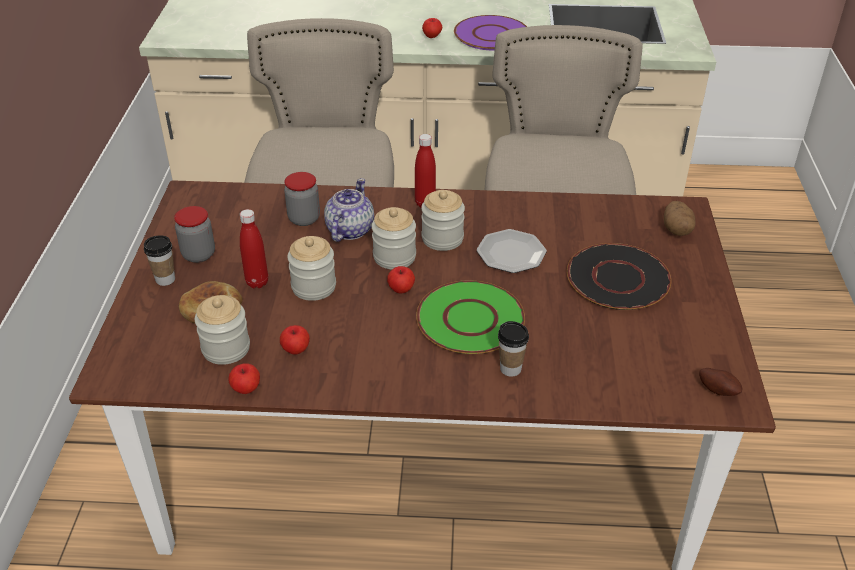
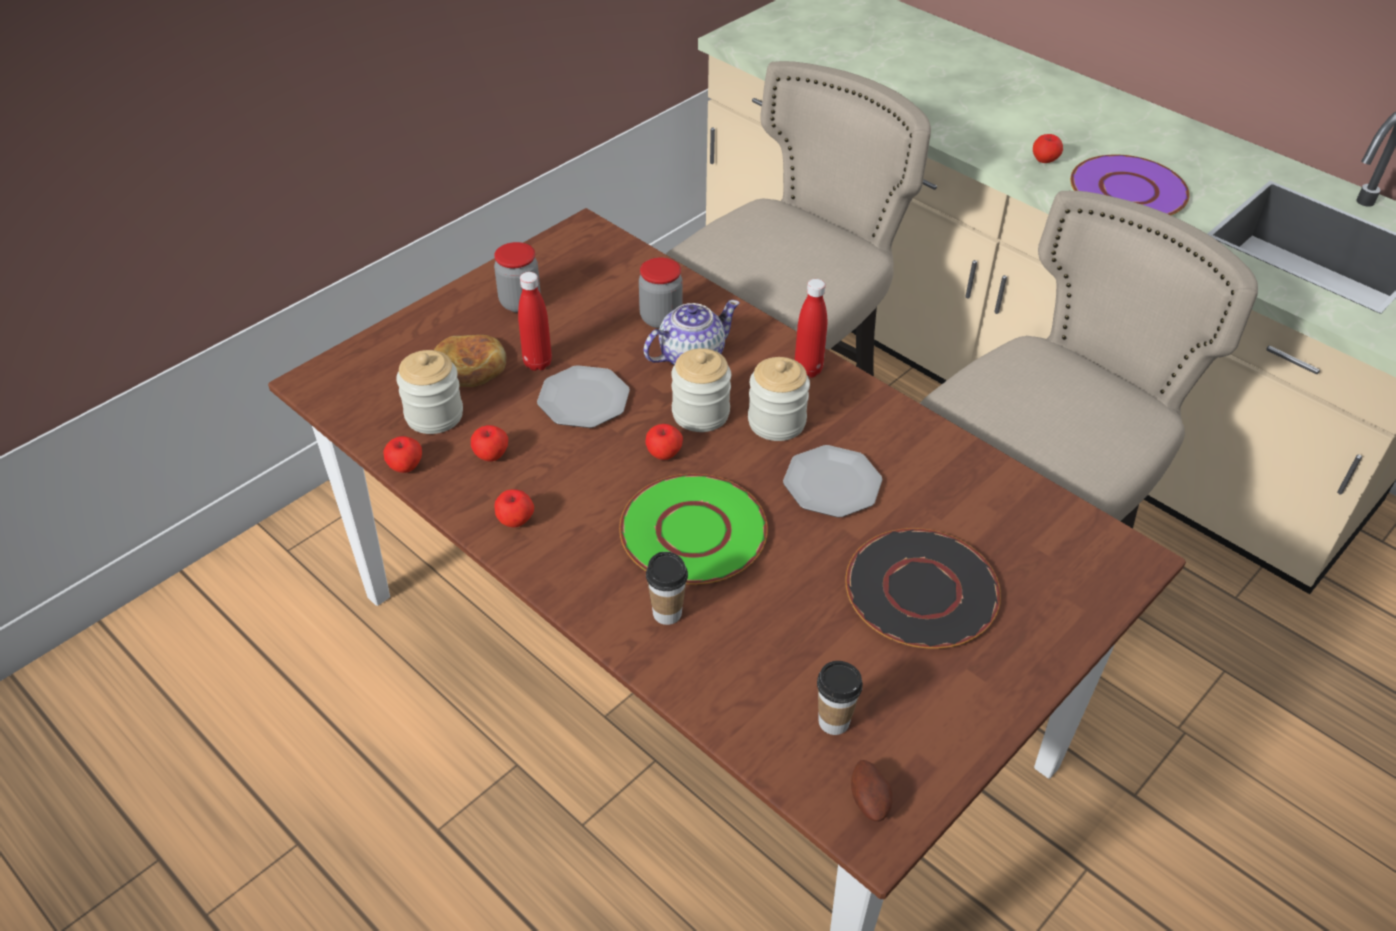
camera: 40 degrees right, 5 degrees up
cup [144,235,175,286] -> cup moved to [817,661,863,735]
jar [287,236,336,301] -> plate [537,365,630,428]
potato [664,201,696,236] -> none
none -> apple [494,489,534,528]

